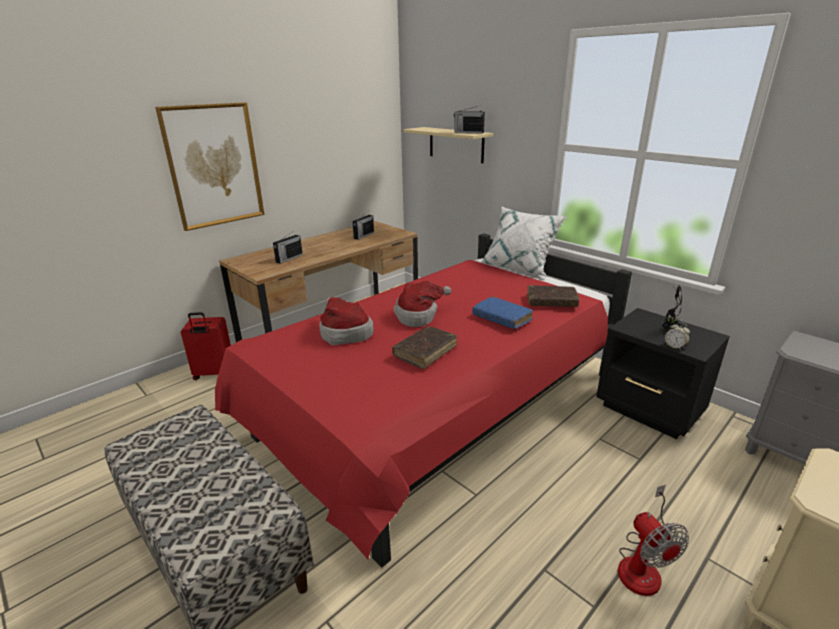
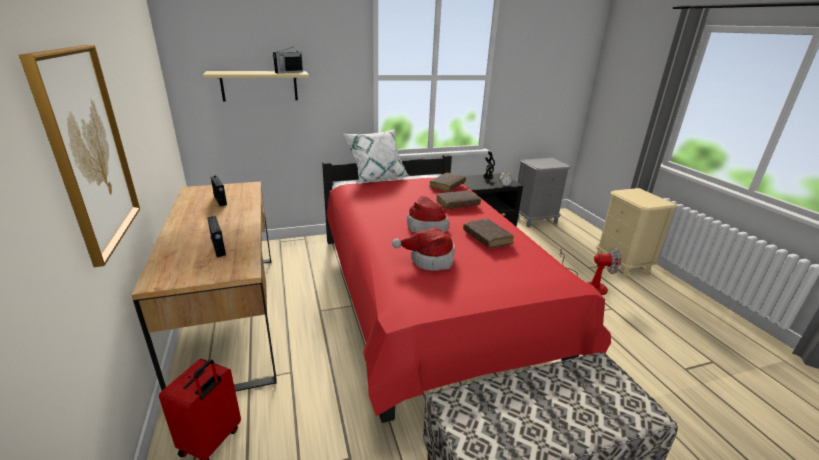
camera: 65 degrees left, 0 degrees up
blue book [472,296,533,329] -> brown book [436,190,481,209]

